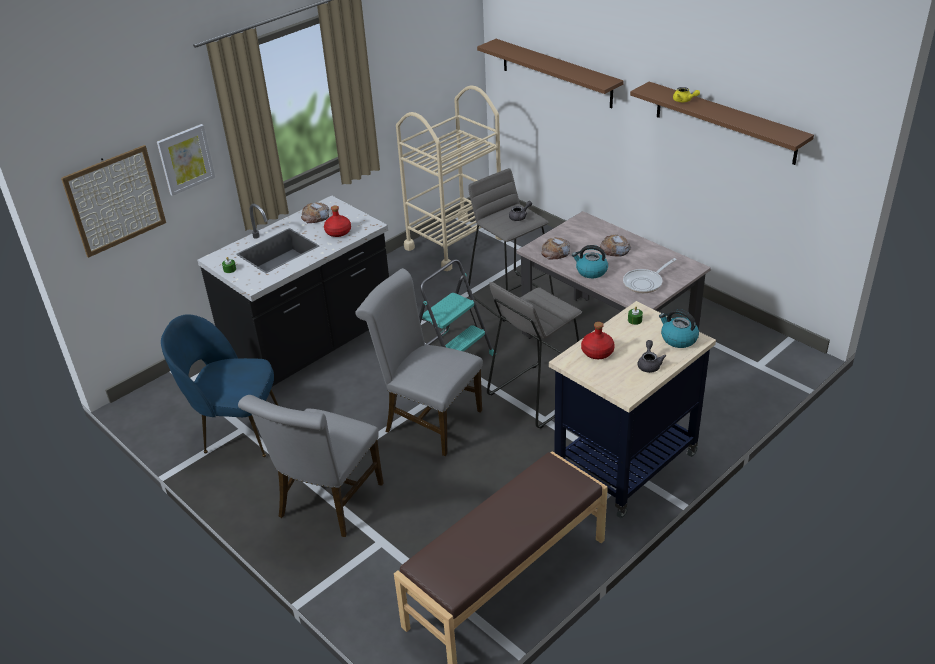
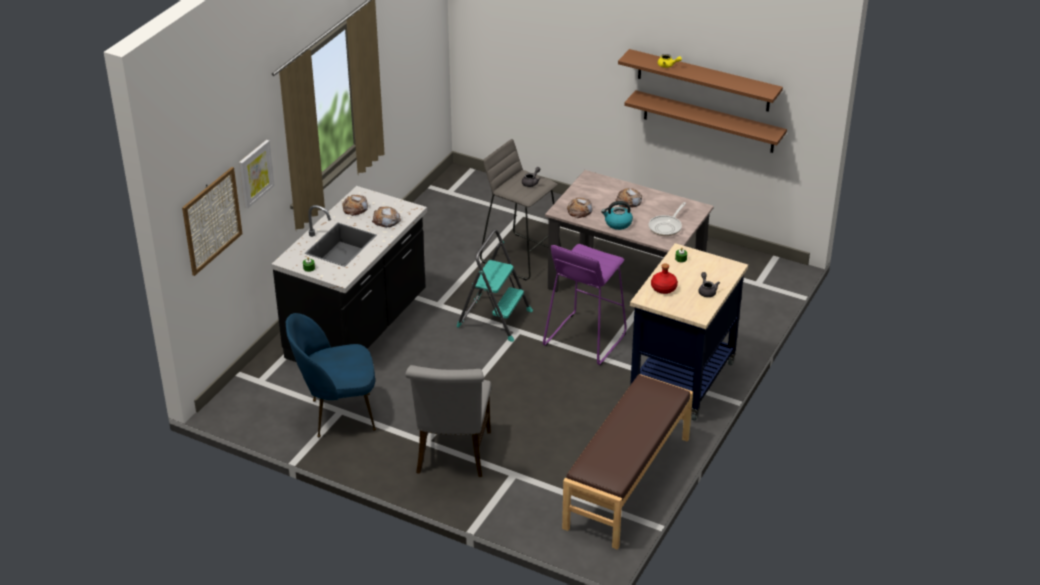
camera: 20 degrees left, 0 degrees up
red bottle [324,205,351,237] -> bread [372,207,401,227]
grey chair [355,268,483,456] -> none
beige cart [396,85,502,271] -> none
brown shelf [477,39,624,108] -> brown shelf moved to [624,90,787,153]
grey stool [487,282,582,429] -> purple stool [543,244,627,365]
kettle [659,309,699,348] -> none

